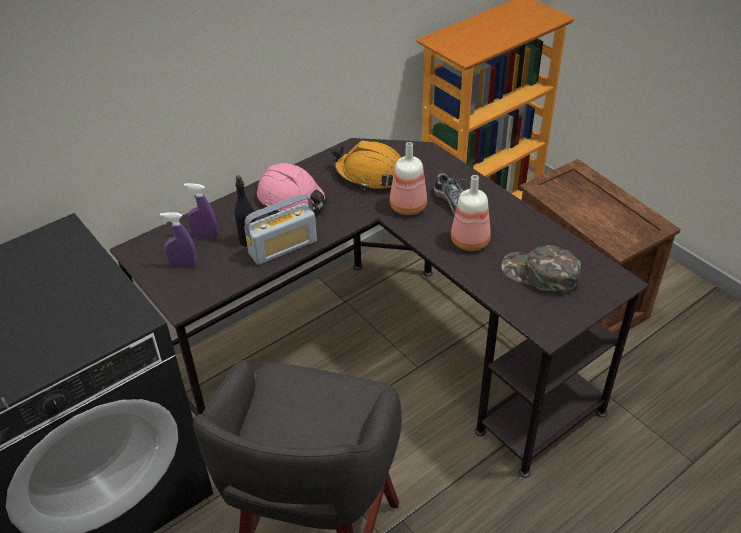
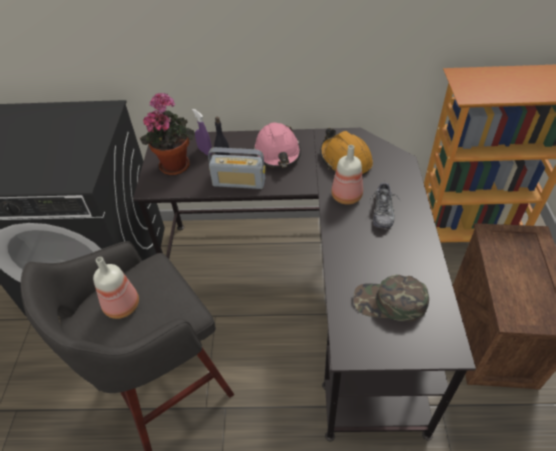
camera: 40 degrees right, 5 degrees up
purple spray bottle [160,213,197,268] -> potted plant [140,93,195,175]
bottle [451,175,491,251] -> bottle moved to [93,257,139,319]
green cap [502,245,581,295] -> green cap turned 60 degrees counterclockwise [353,275,429,322]

